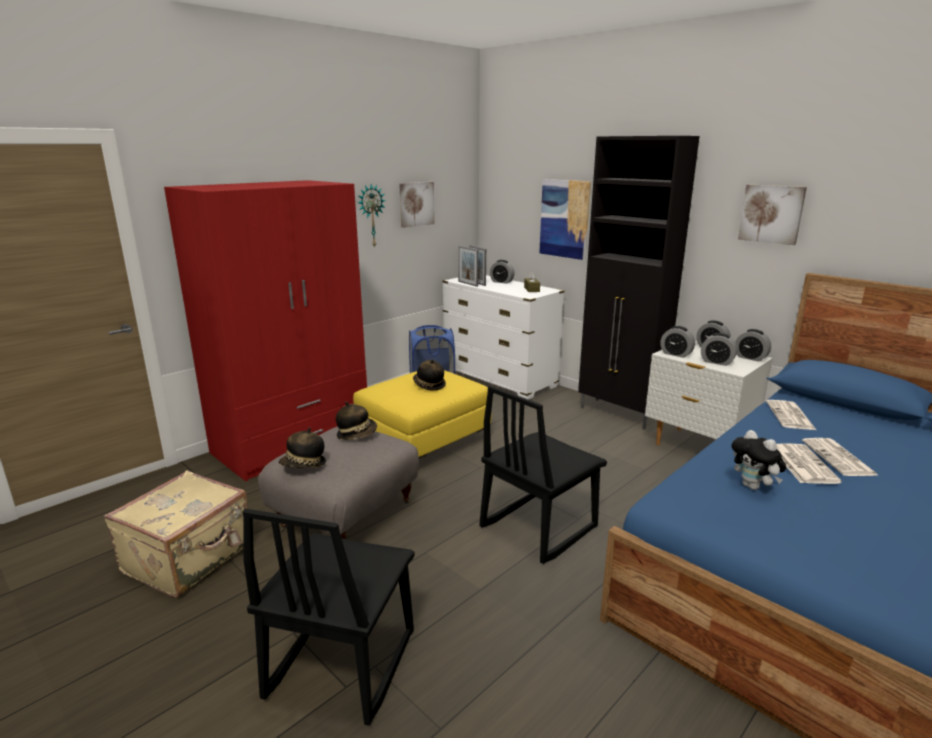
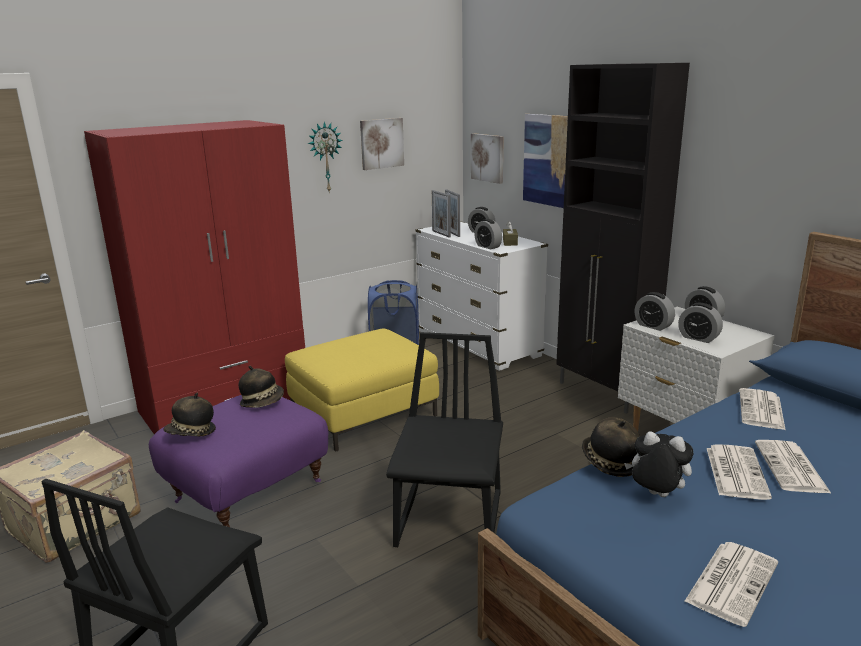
camera: 10 degrees right, 0 degrees up
grey ottoman [258,426,419,539] -> purple ottoman [149,395,328,527]
hat [413,360,446,391] -> hat moved to [582,417,640,477]
black chair [479,386,607,564] -> black chair turned 135 degrees clockwise [386,332,503,547]
plush toy [732,430,786,490] -> plush toy turned 135 degrees clockwise [624,431,694,497]
alarm clock [735,329,771,362] -> alarm clock moved to [474,219,502,249]
picture [738,184,807,245] -> picture moved to [471,133,504,184]
none -> newspaper [684,542,778,627]

